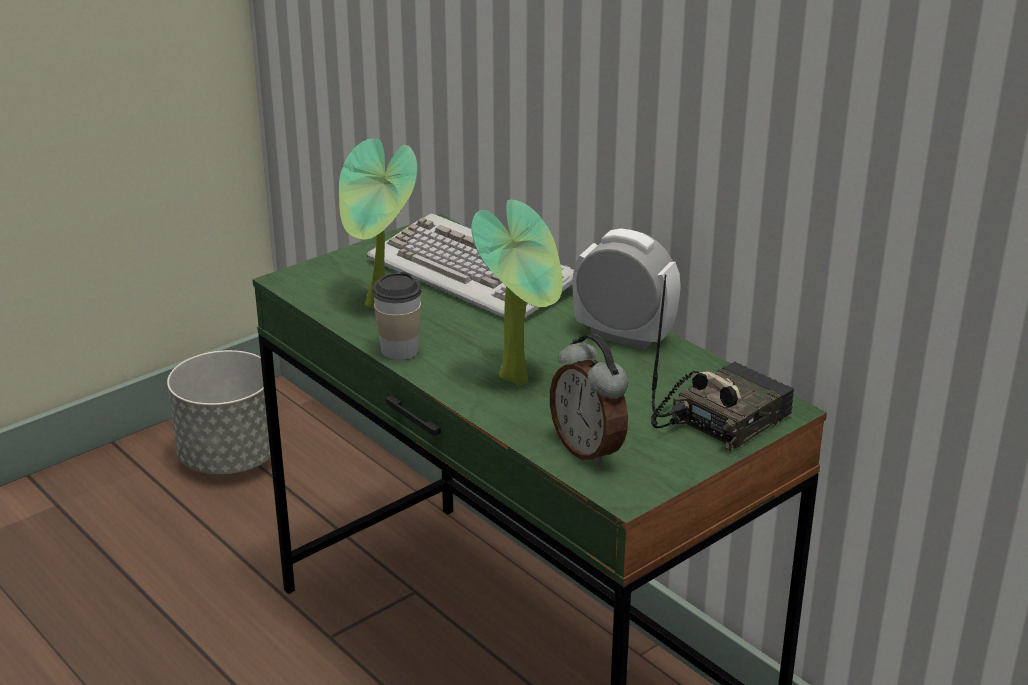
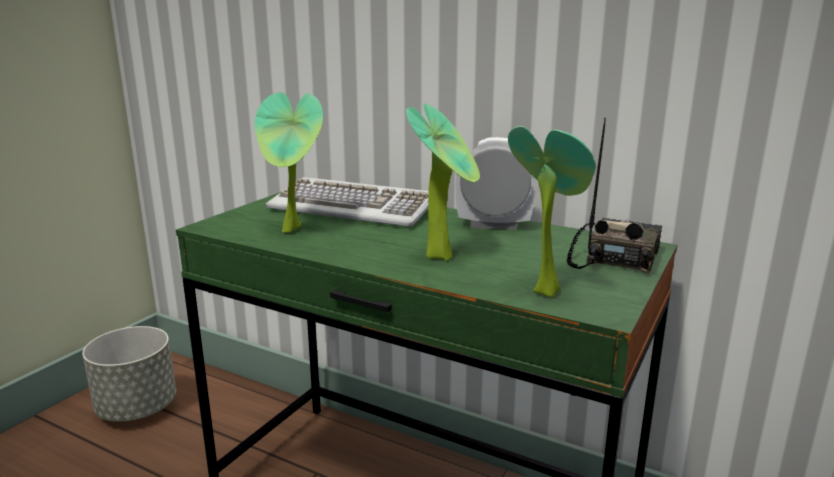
camera: 20 degrees left, 10 degrees down
cup [372,272,422,360] -> none
alarm clock [550,334,628,467] -> potted plant [508,126,596,297]

